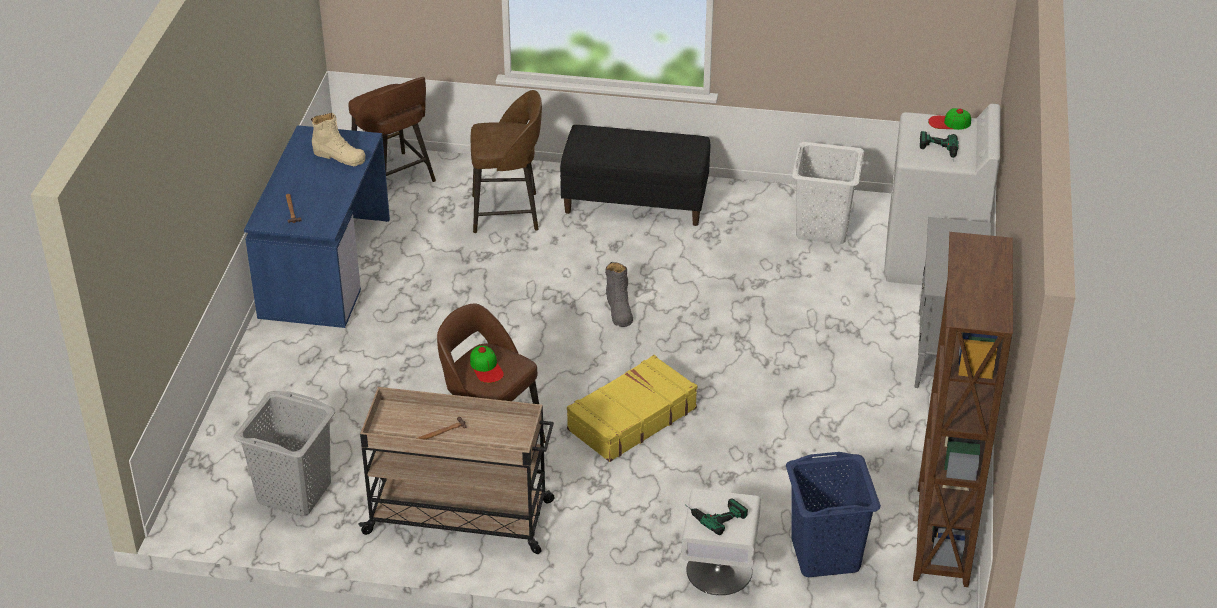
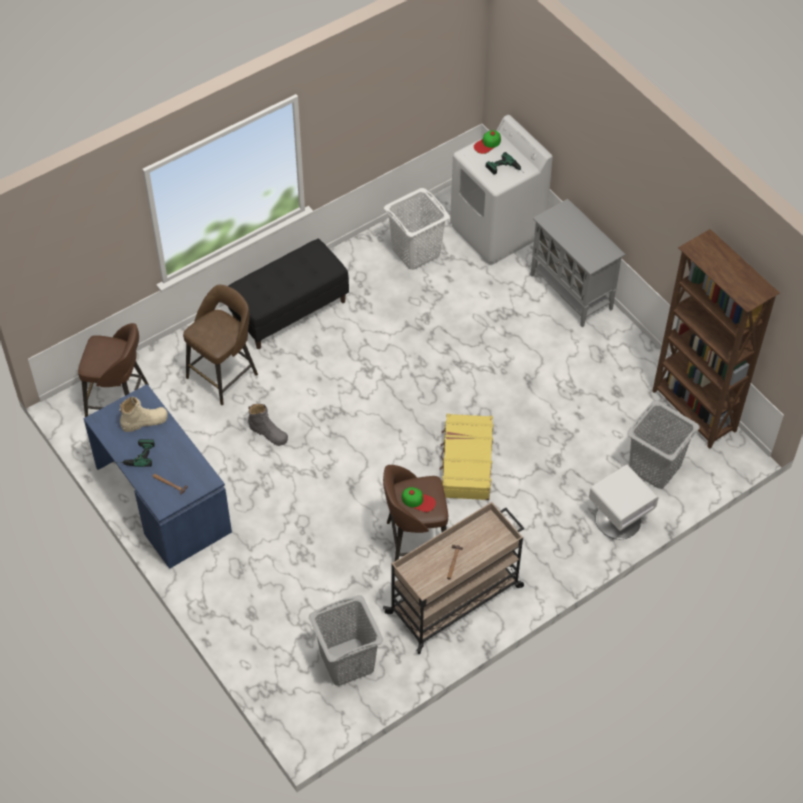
camera: 45 degrees left, 15 degrees up
grey boot [605,262,633,327] -> grey boot moved to [248,404,288,446]
power drill [686,498,748,535] -> power drill moved to [120,439,155,467]
blue laundry basket [786,452,881,577] -> grey laundry basket [627,400,700,489]

